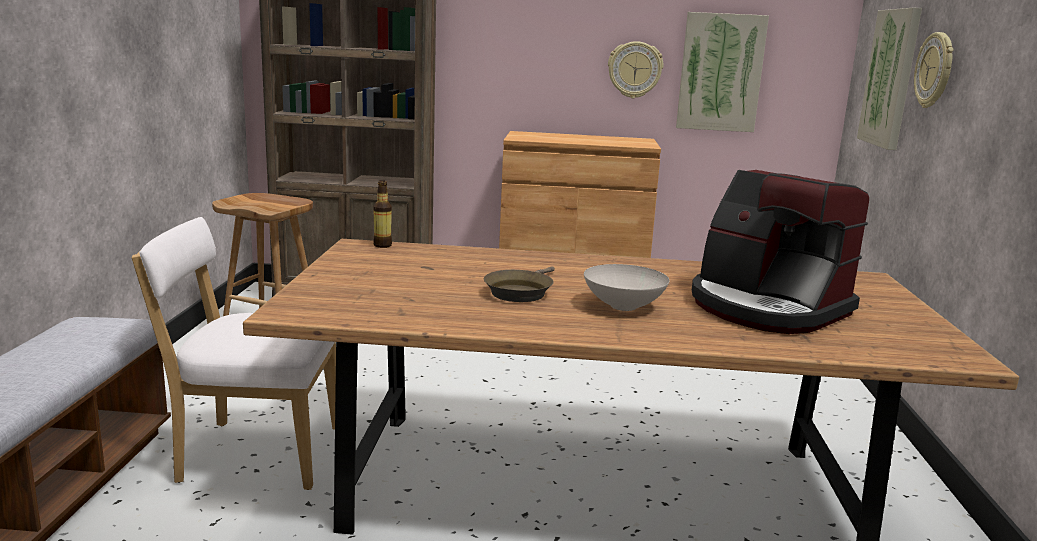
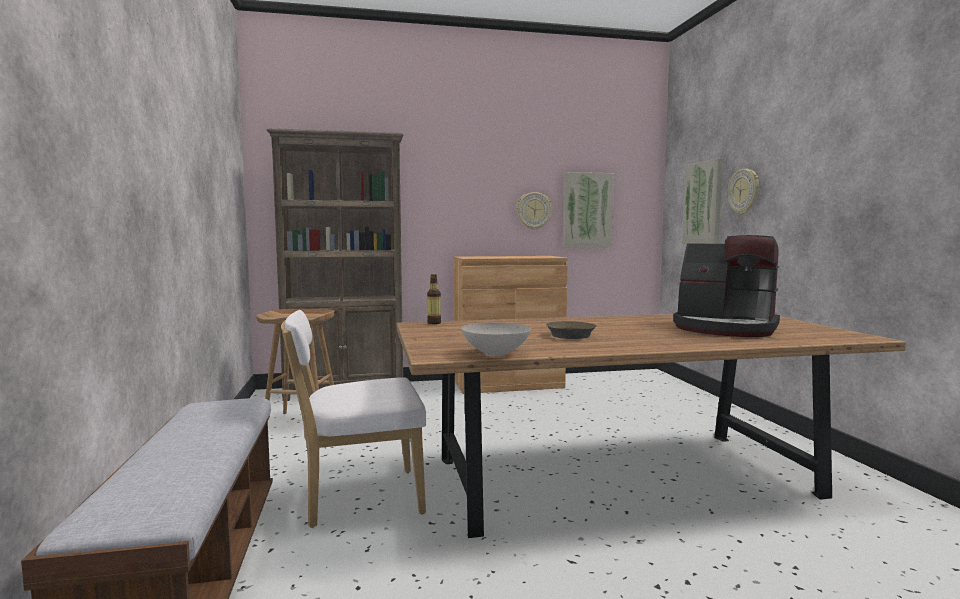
camera: 15 degrees left, 10 degrees down
white bowl [584,264,670,311] -> white bowl moved to [461,323,531,356]

